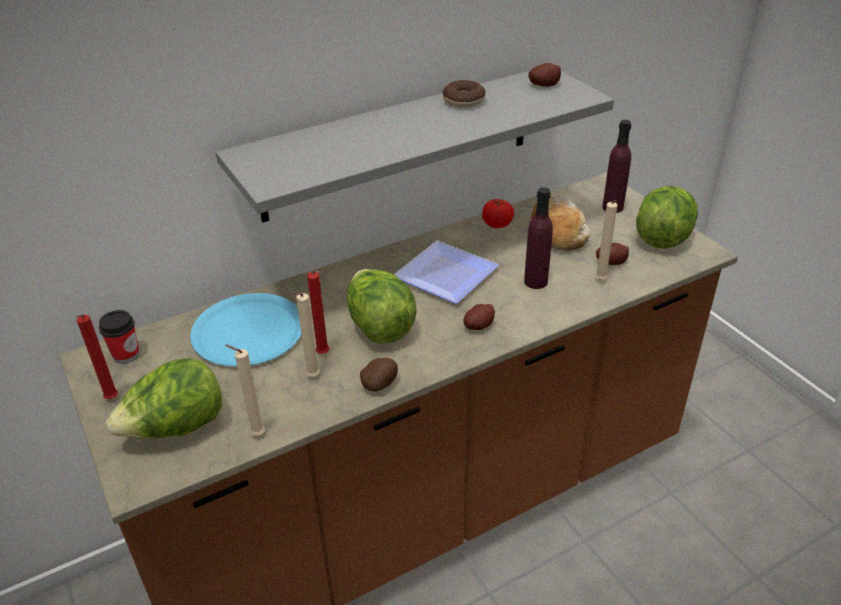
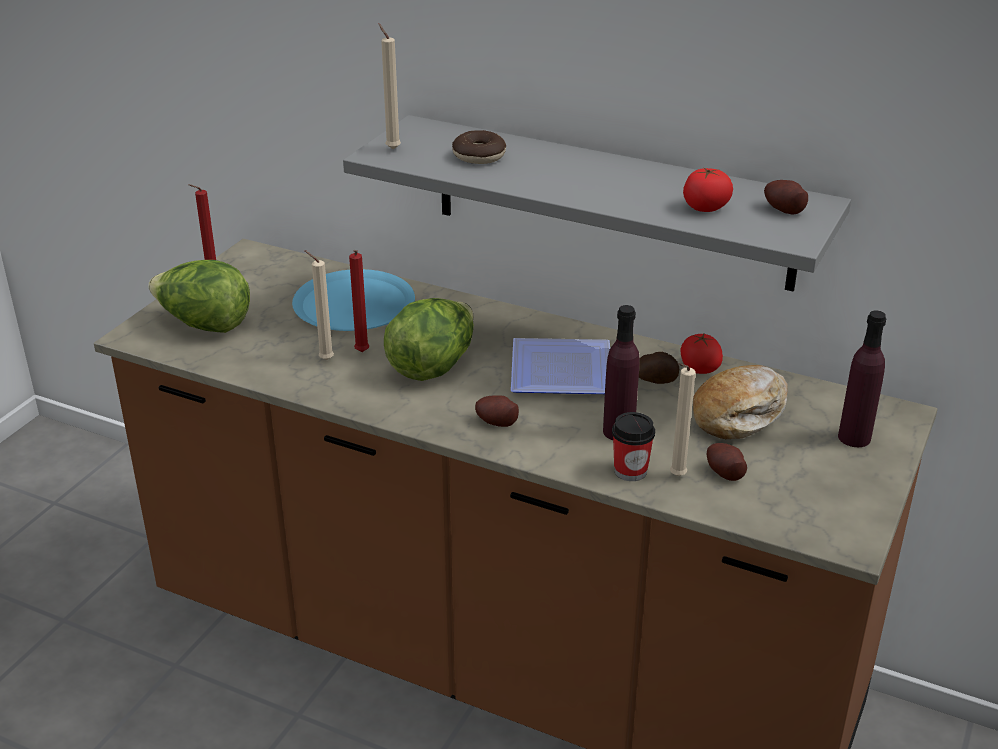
camera: 55 degrees right, 5 degrees down
cup [99,310,140,364] -> cup moved to [612,412,655,481]
beige candle [225,345,265,436] -> beige candle moved to [379,24,401,150]
potato [360,358,398,391] -> potato moved to [639,352,679,384]
donut [443,80,486,107] -> donut moved to [452,130,506,164]
lettuce [636,186,698,249] -> none
none -> tomato [683,167,733,212]

